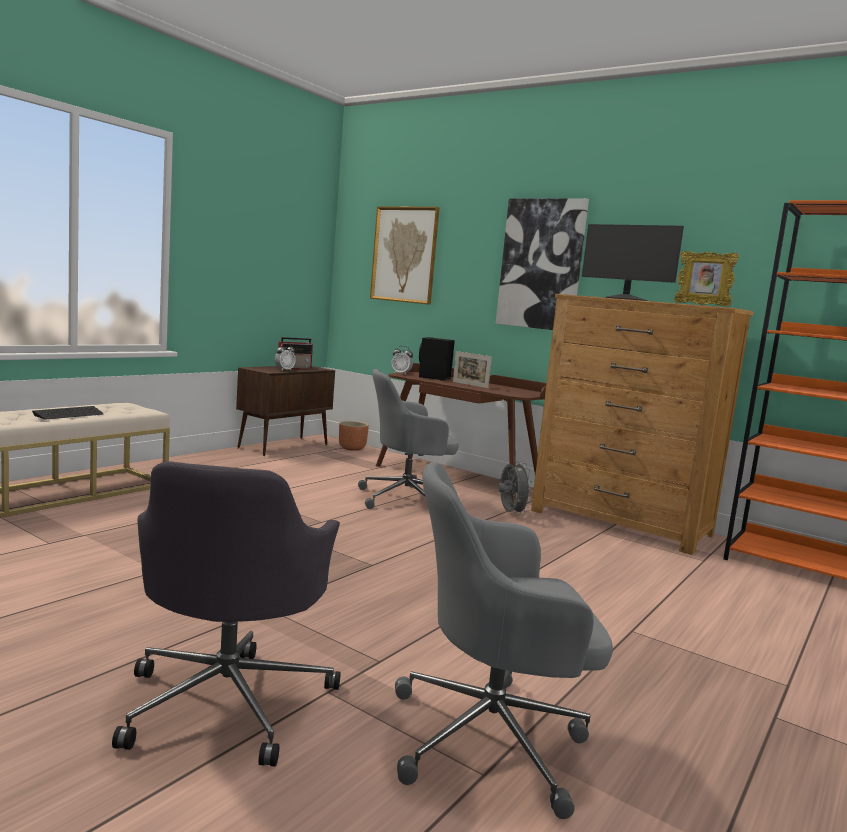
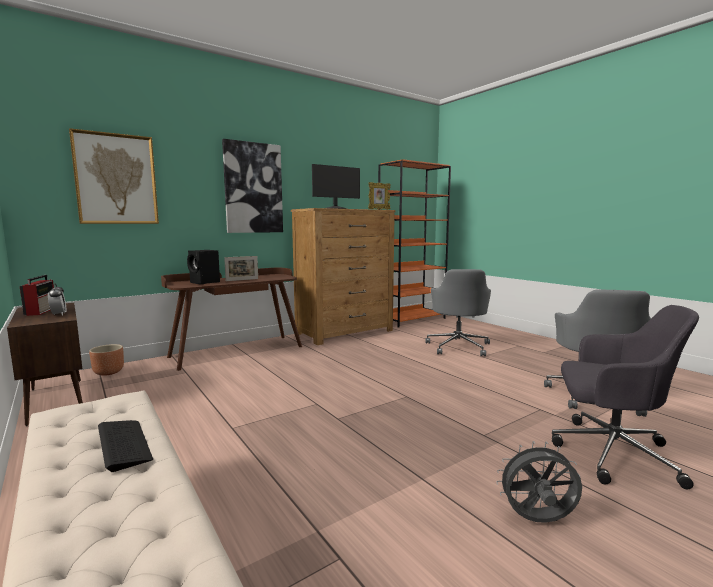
camera: 70 degrees left, 0 degrees up
grey office chair [358,369,459,509] -> grey office chair moved to [425,269,491,356]
alarm clock [391,346,413,375] -> none
grey fan [498,461,533,515] -> grey fan moved to [496,441,582,523]

